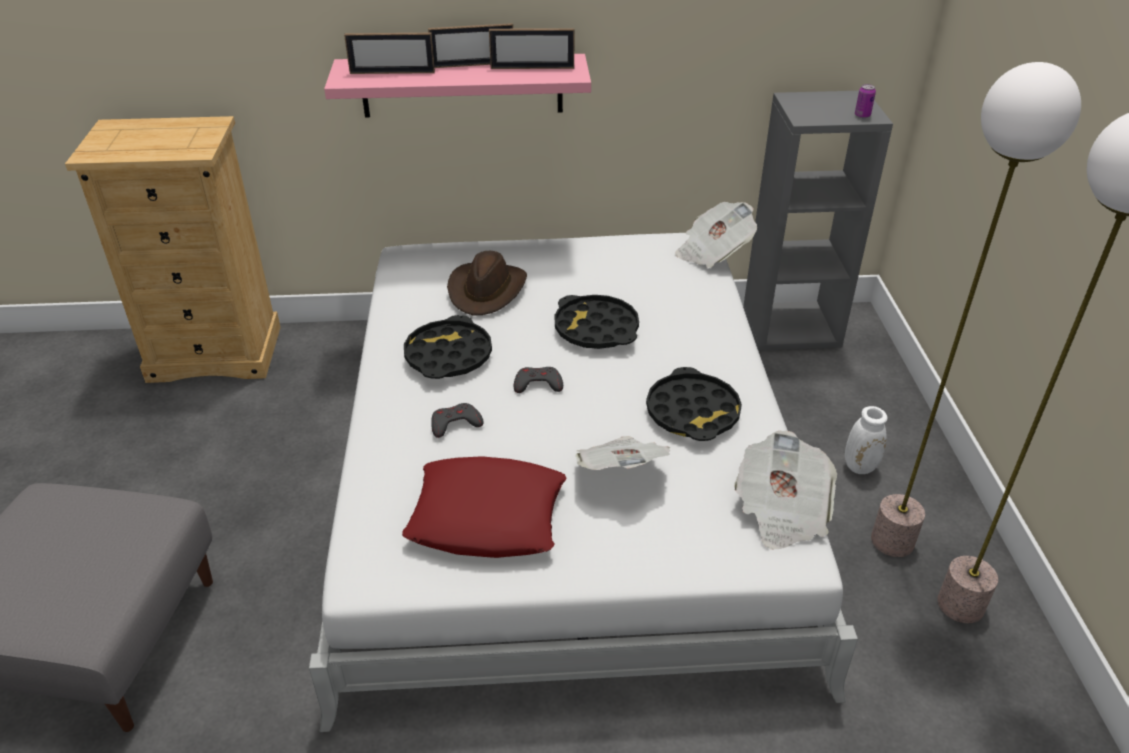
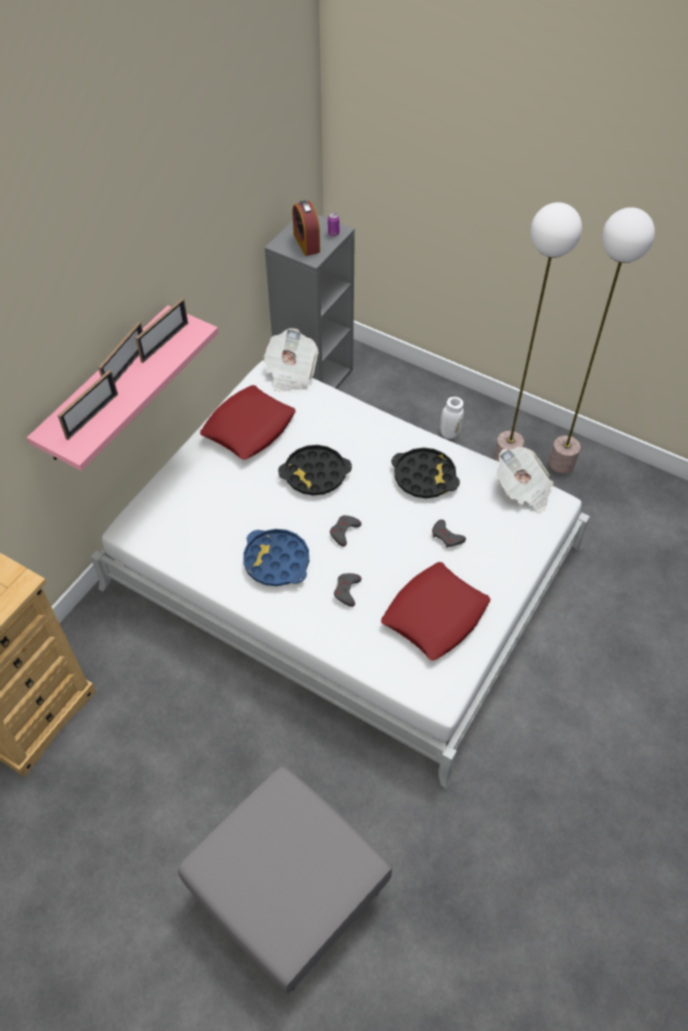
camera: 55 degrees left, 15 degrees up
black tray [404,315,492,379] -> blue tray [243,529,309,586]
brown hat [447,251,527,315] -> none
newspaper [575,436,671,470] -> grey game controller [432,519,466,548]
none -> red pillow [200,385,296,460]
none -> alarm clock [293,200,320,256]

